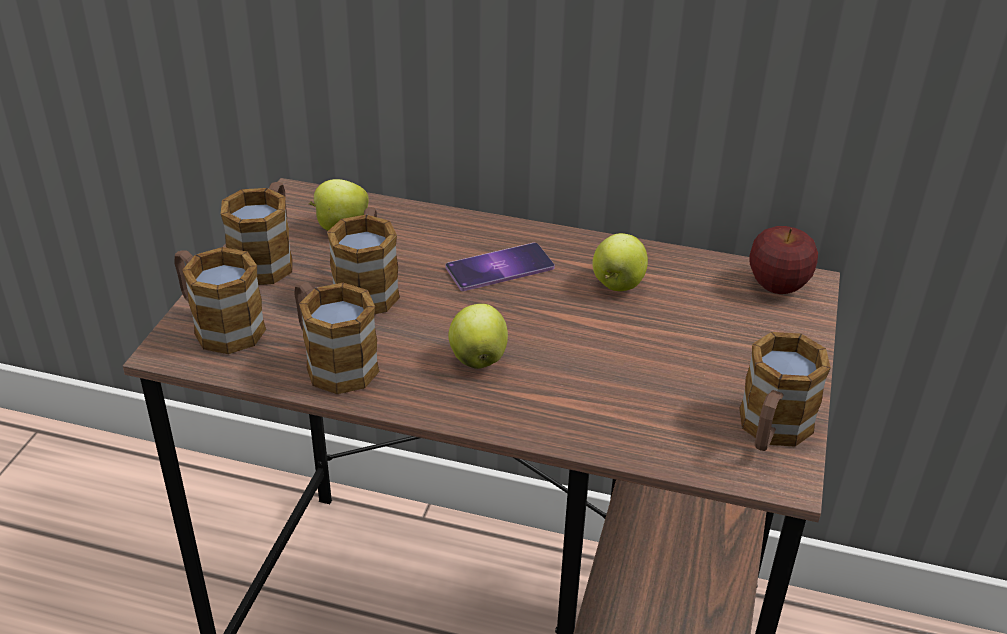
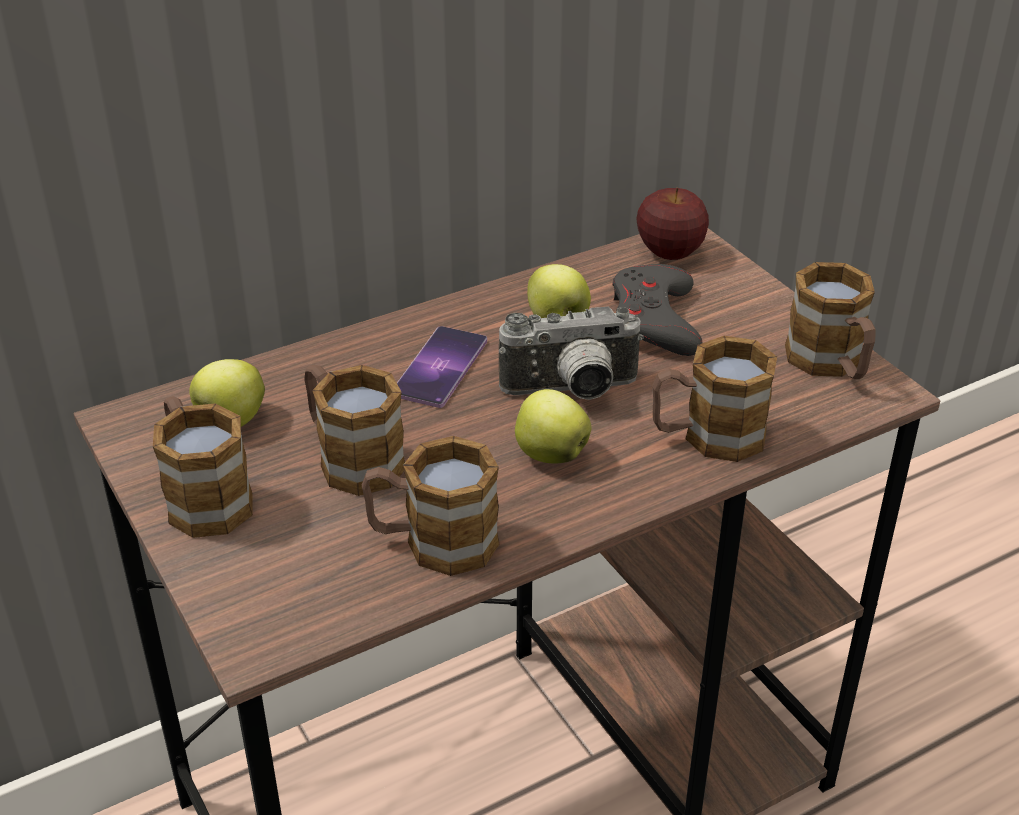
camera: 45 degrees left, 0 degrees up
mug [174,247,266,354] -> mug moved to [652,336,777,462]
none -> camera [499,307,644,400]
none -> grey game controller [613,264,703,356]

